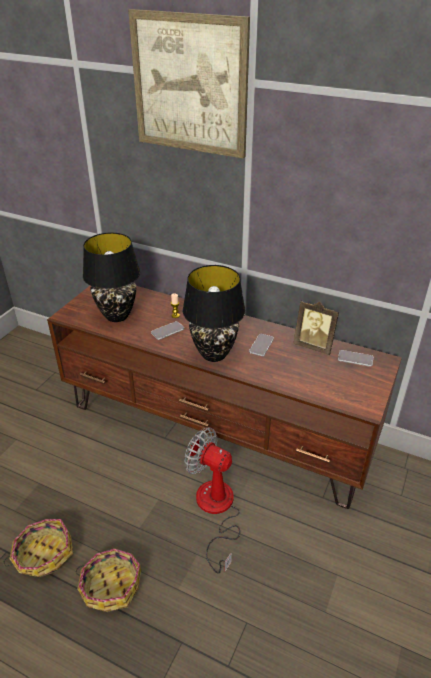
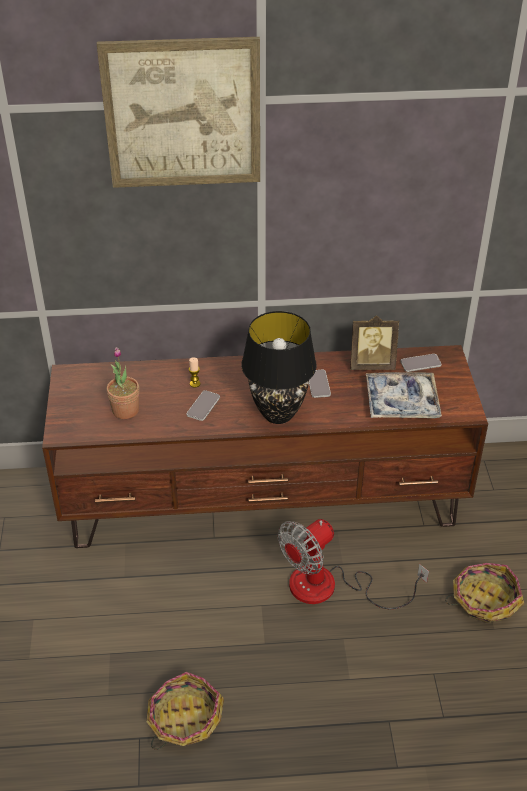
camera: 30 degrees left, 5 degrees up
basket [75,548,141,612] -> basket moved to [445,563,524,623]
black table lamp [83,233,140,322] -> potted plant [107,347,139,419]
fan [184,427,240,574] -> fan turned 45 degrees counterclockwise [278,519,429,609]
none -> tray [366,372,442,418]

